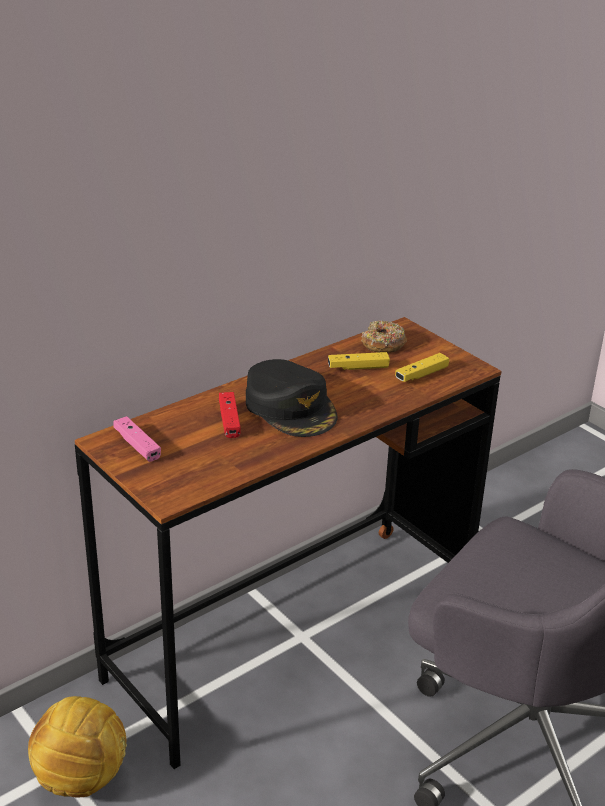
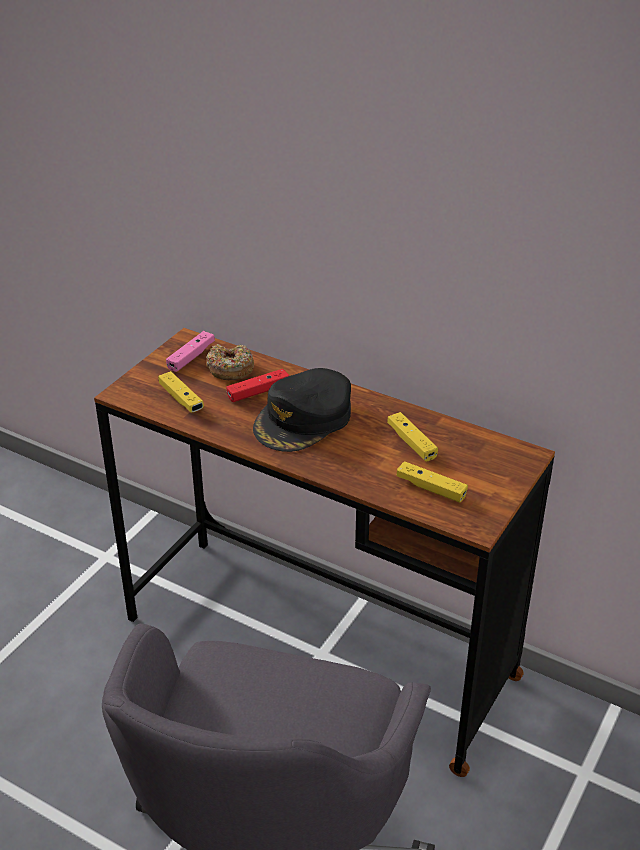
camera: 70 degrees right, 5 degrees up
football [28,696,127,797] -> none
donut [361,321,407,353] -> donut moved to [206,344,254,380]
none -> yellow game controller [158,371,204,412]

